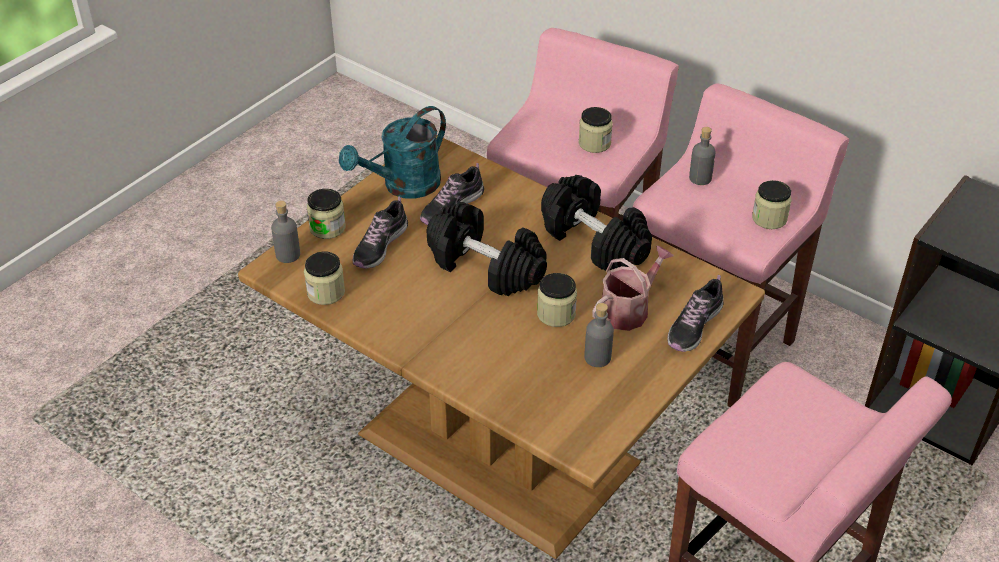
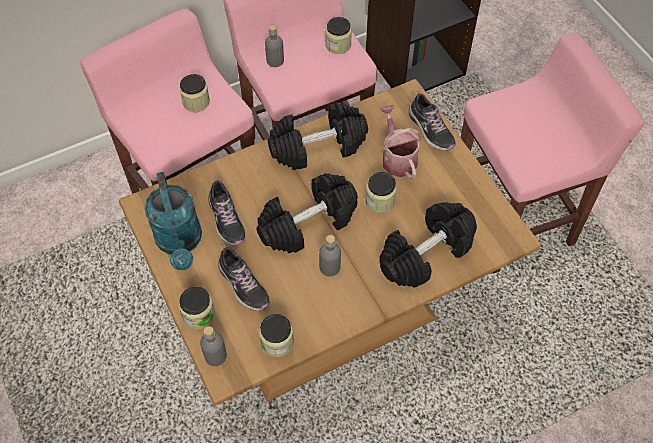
camera: 65 degrees left, 15 degrees up
grey bottle [584,303,614,367] -> grey bottle moved to [319,235,341,276]
none -> black dumbbell [379,202,477,288]

